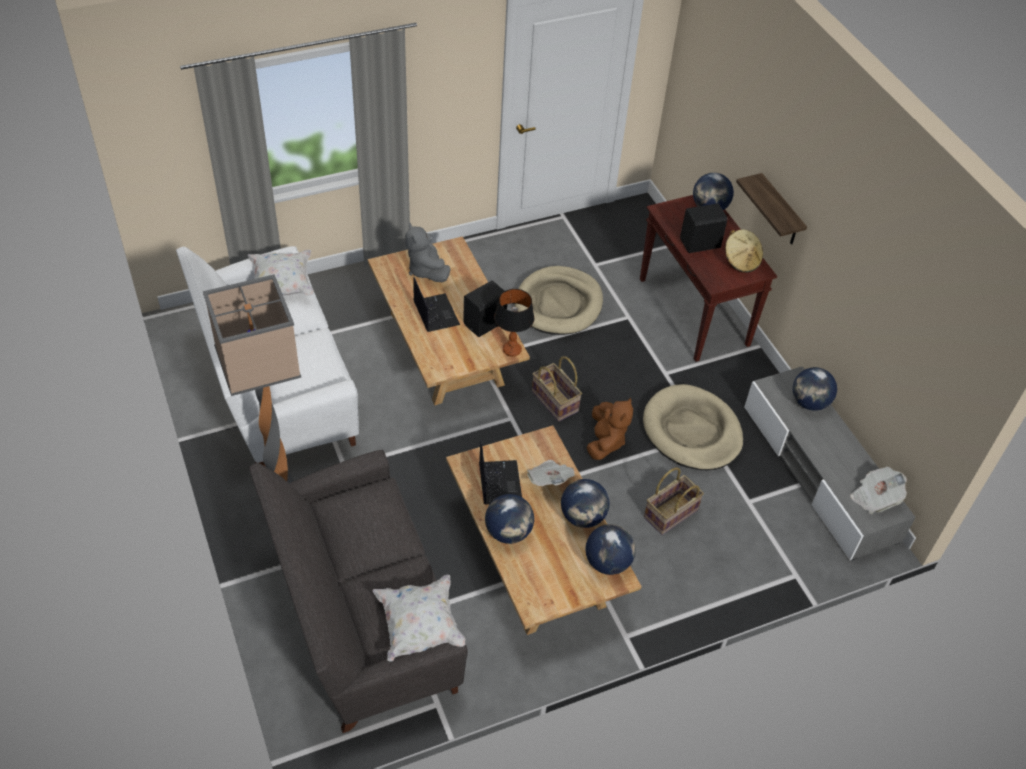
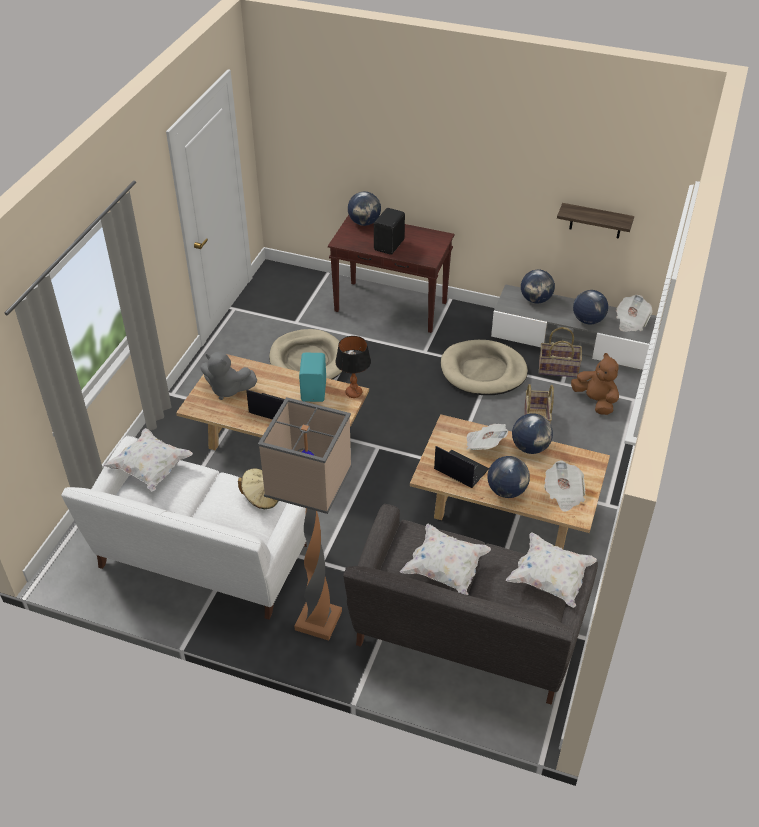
camera: 45 degrees left, 5 degrees down
black speaker [463,281,507,337] -> turquoise speaker [299,353,326,402]
basket [532,356,582,422] -> basket moved to [539,327,582,378]
globe [586,524,636,575] -> globe moved to [573,290,608,324]
brown plush toy [587,397,633,460] -> brown plush toy moved to [571,353,619,415]
beige hat [725,229,763,273] -> beige hat moved to [238,468,278,509]
shelf [736,173,807,245] -> shelf moved to [557,203,634,239]
none -> white pillow [400,524,491,595]
none -> newspaper [544,461,585,512]

